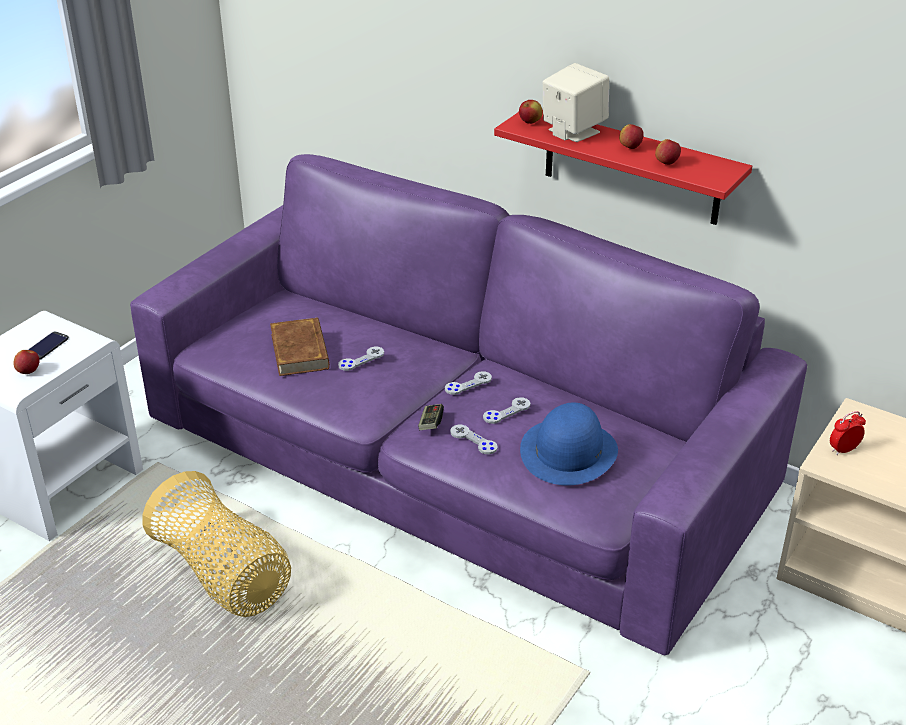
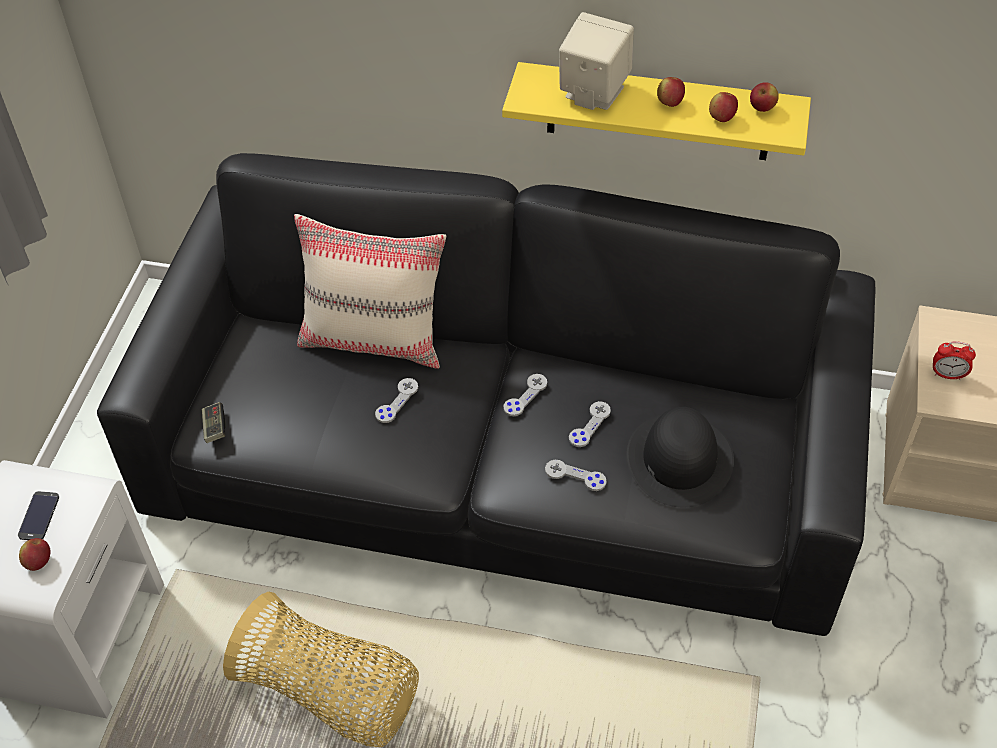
camera: 20 degrees left, 15 degrees up
purple sofa [130,154,807,655] -> black sofa [97,153,876,636]
brown book [270,317,330,376] -> none
game controller [418,404,444,430] -> game controller moved to [202,402,225,443]
red shelf [494,112,752,225] -> yellow shelf [502,62,811,160]
apple [519,100,543,124] -> apple moved to [750,82,779,112]
blue hat [520,403,618,486] -> black hat [627,407,734,507]
alarm clock [830,411,866,455] -> alarm clock turned 120 degrees counterclockwise [933,341,976,380]
none -> beige pillow [294,214,446,369]

